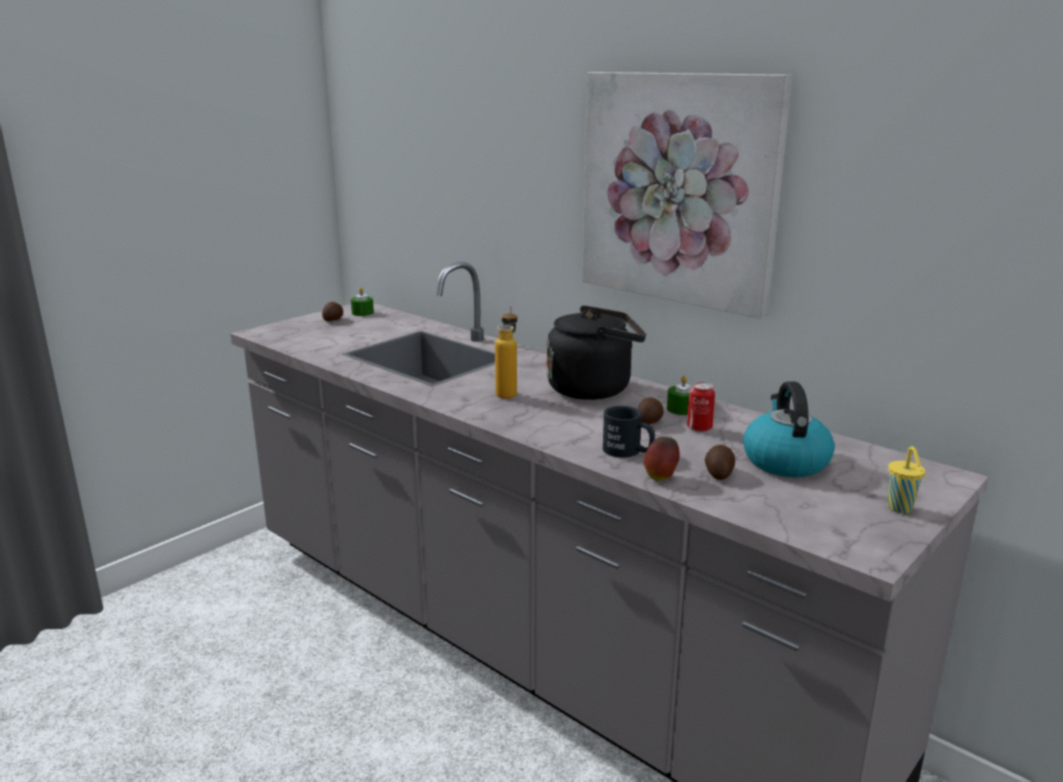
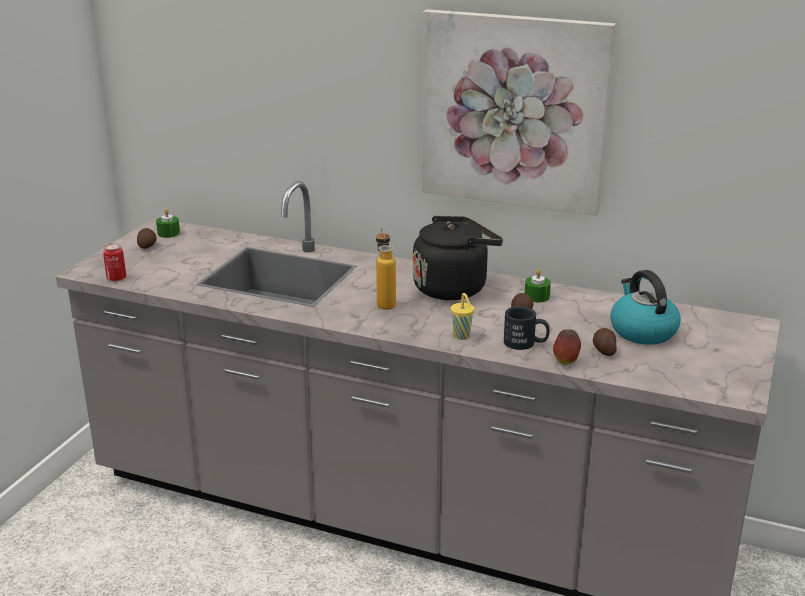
camera: 20 degrees left, 5 degrees up
can [687,382,715,432] -> can moved to [103,243,126,282]
yellow cup [888,446,925,513] -> yellow cup moved to [451,293,475,340]

